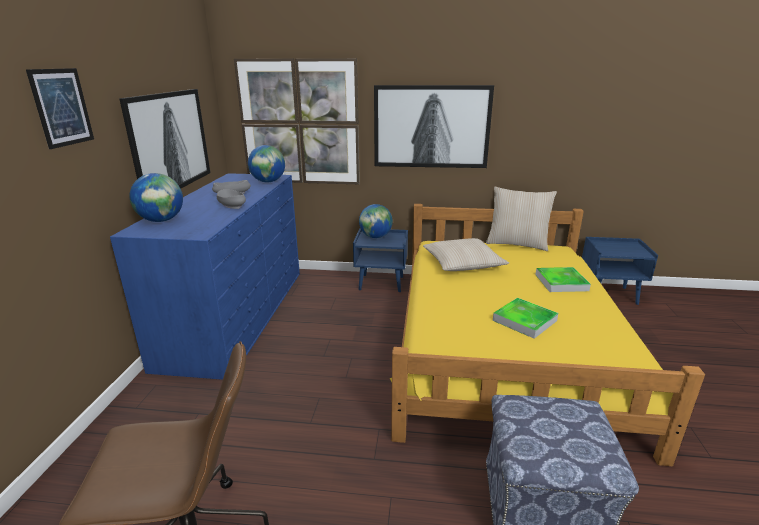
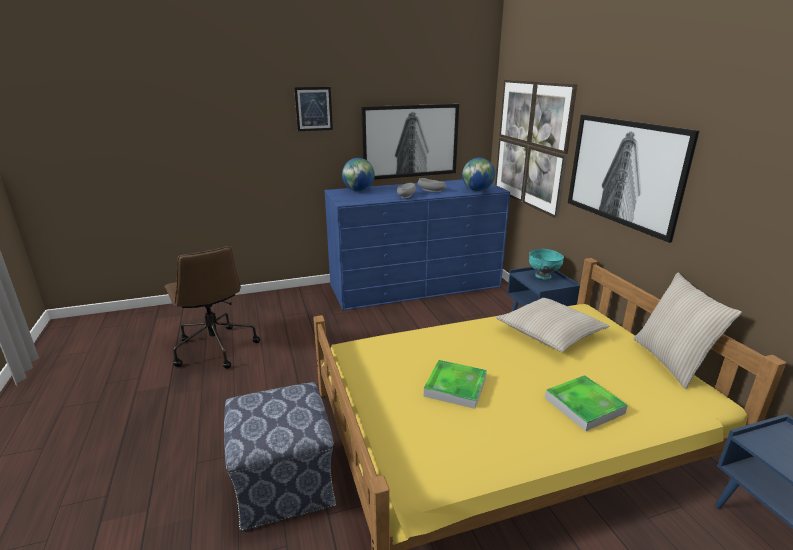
camera: 65 degrees right, 0 degrees up
globe [359,204,393,238] -> turquoise bowl [529,249,564,280]

